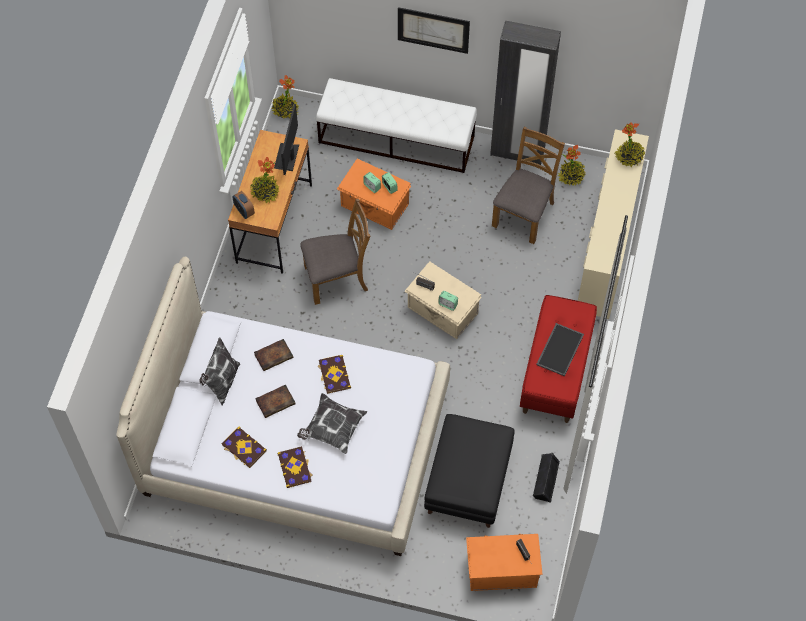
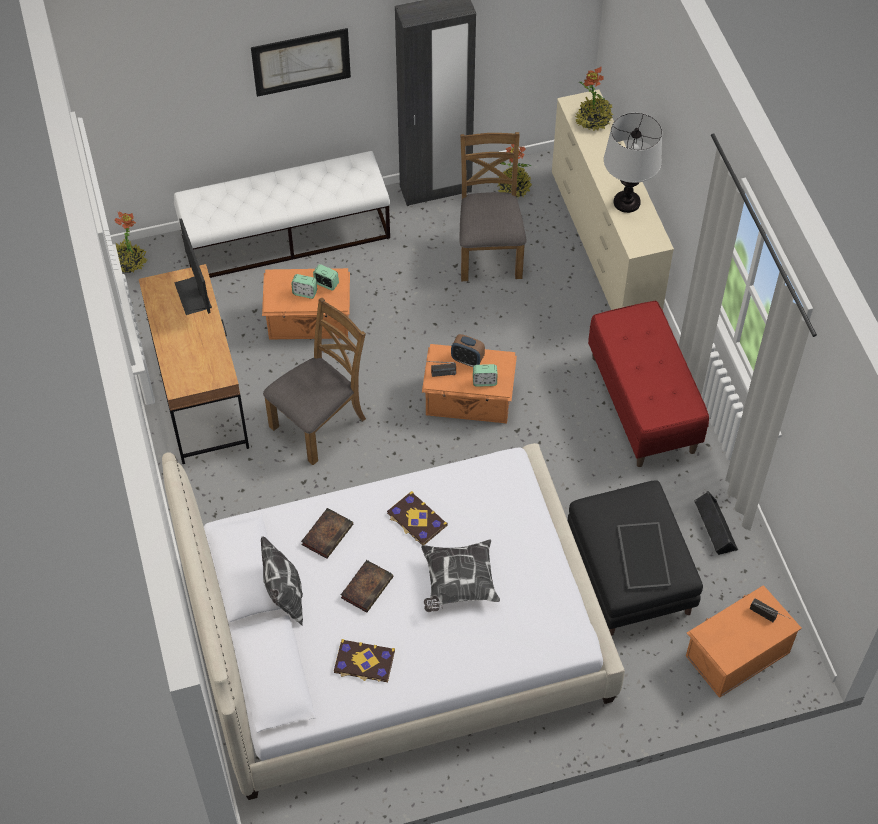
camera: 30 degrees left, 5 degrees down
alarm clock [233,191,255,219] -> alarm clock moved to [451,334,485,367]
potted plant [249,157,279,203] -> none
book [277,446,312,488] -> none
beige storage box [404,262,482,339] -> orange storage box [422,344,517,423]
tray [536,323,584,376] -> tray moved to [617,522,671,590]
none -> table lamp [604,113,662,213]

